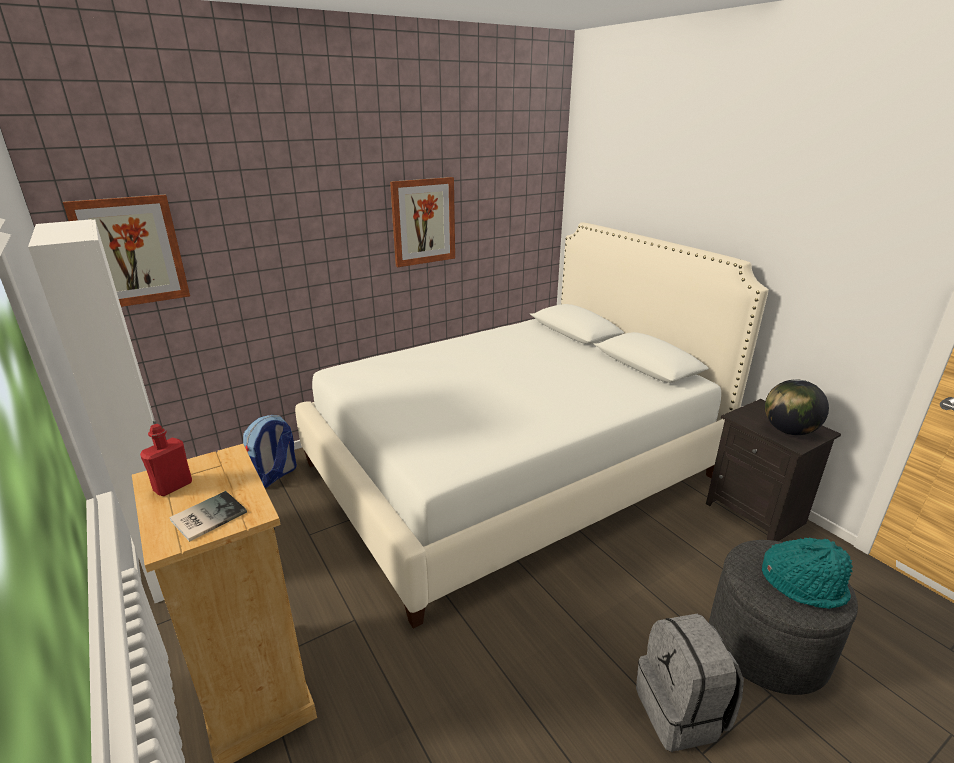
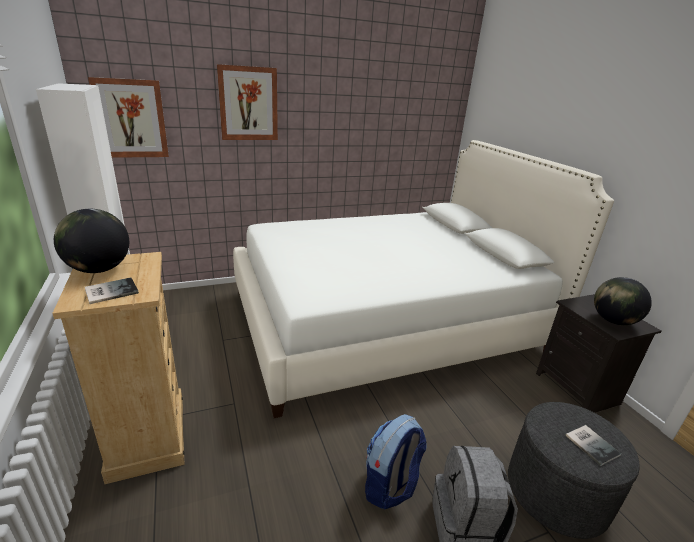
camera: 10 degrees right, 0 degrees up
red bottle [140,424,192,496] -> globe [54,209,129,273]
backpack [243,415,297,488] -> backpack moved to [365,414,427,509]
picture [390,177,455,267] -> picture moved to [217,64,278,140]
turquoise hat [762,538,853,609] -> book [565,425,621,466]

